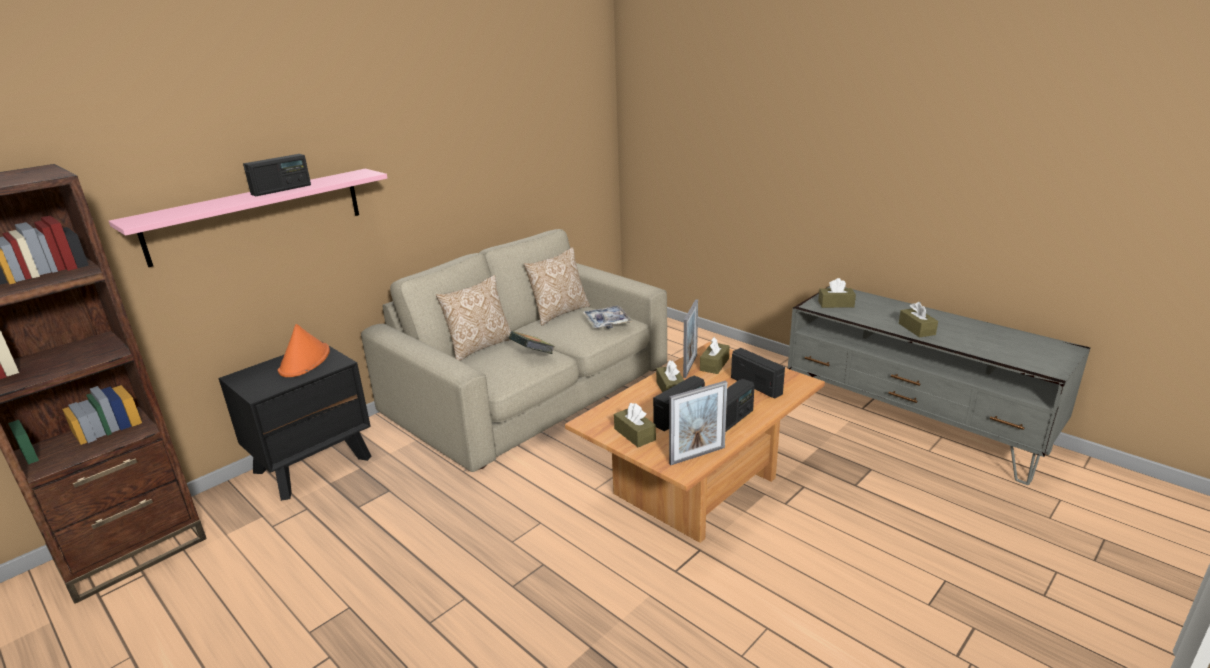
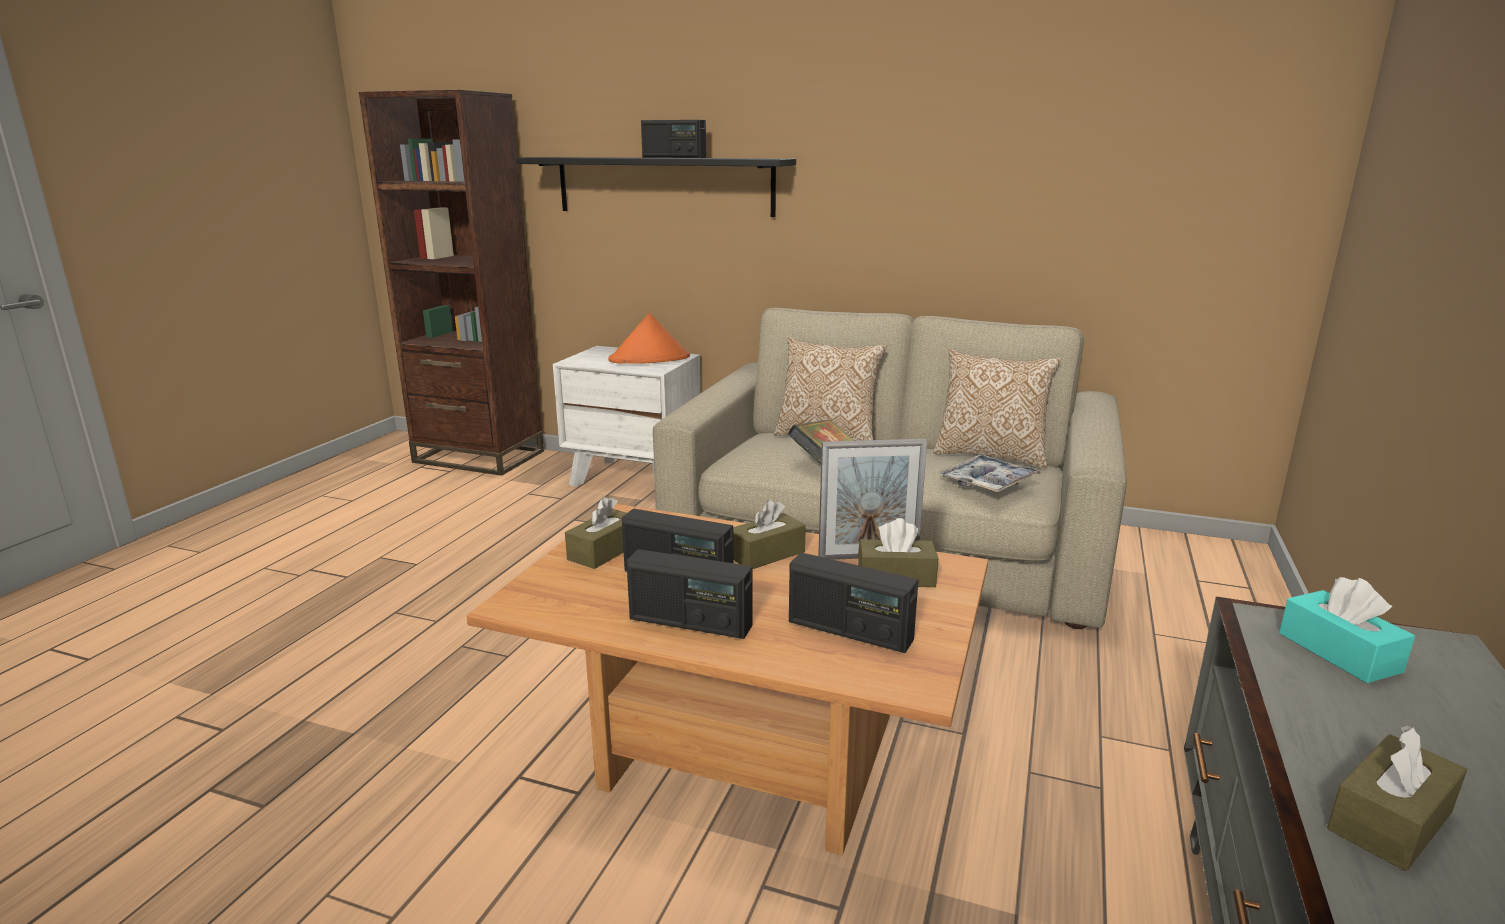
camera: 65 degrees right, 5 degrees down
pink shelf [109,169,387,267] -> black shelf [516,157,796,217]
black nightstand [219,341,371,501] -> white nightstand [553,346,701,487]
picture frame [669,381,727,465] -> none
radio [731,348,785,399] -> radio turned 90 degrees clockwise [789,553,918,653]
brown tissue box [818,278,856,308] -> turquoise tissue box [1279,577,1415,683]

